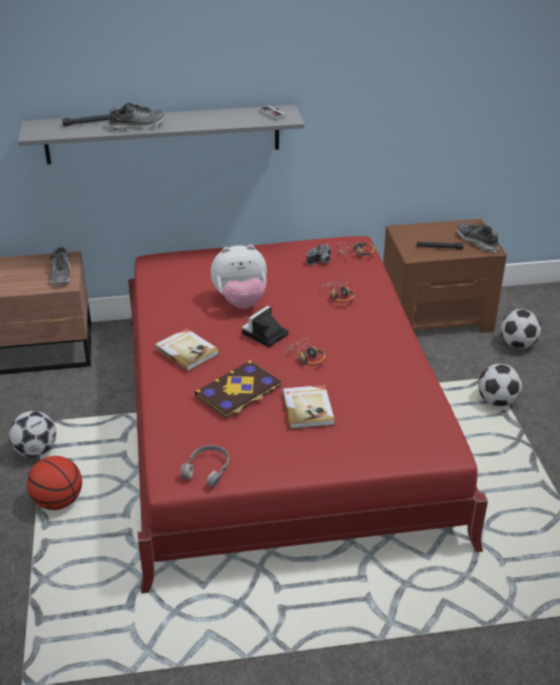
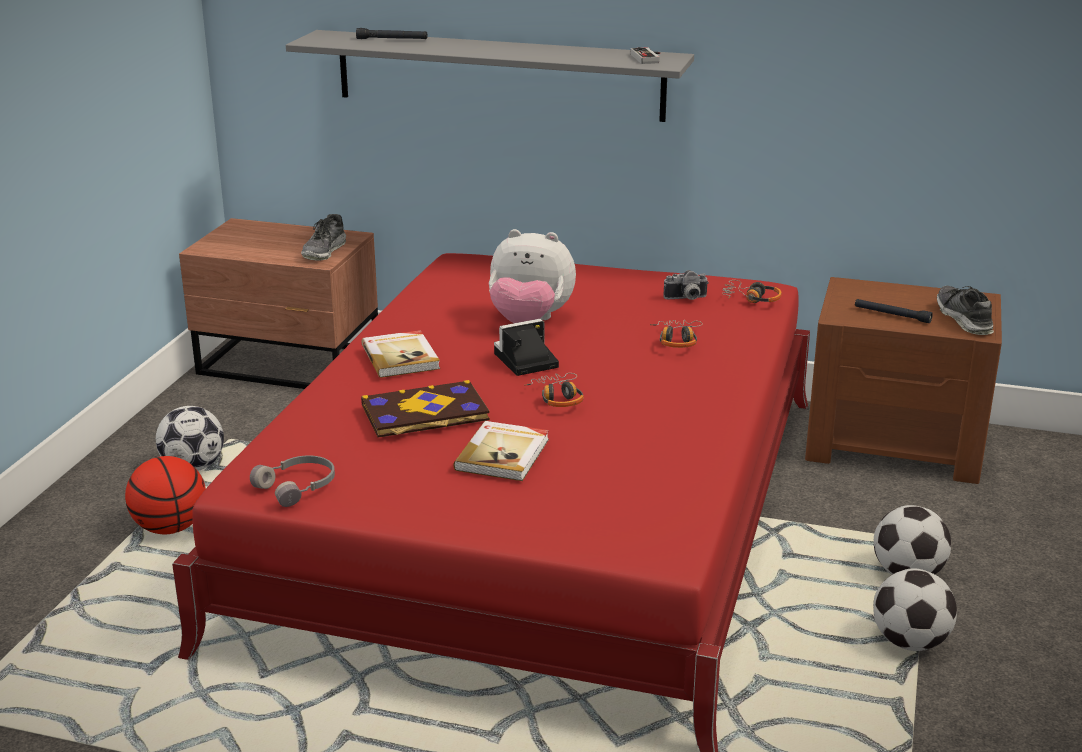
camera: 25 degrees right, 10 degrees down
shoe [108,103,165,132] -> none
football [501,309,541,349] -> football moved to [873,568,957,651]

